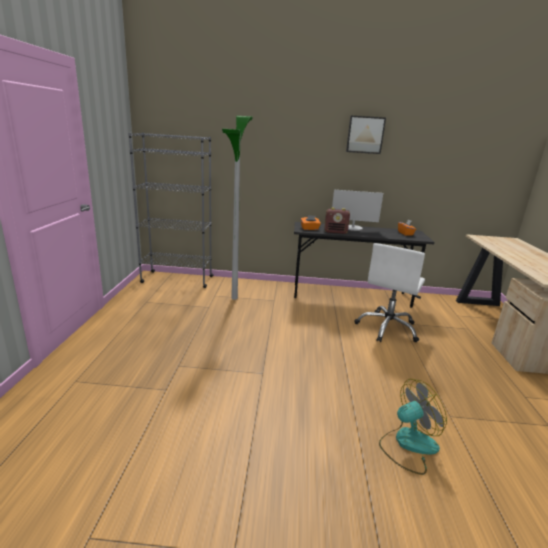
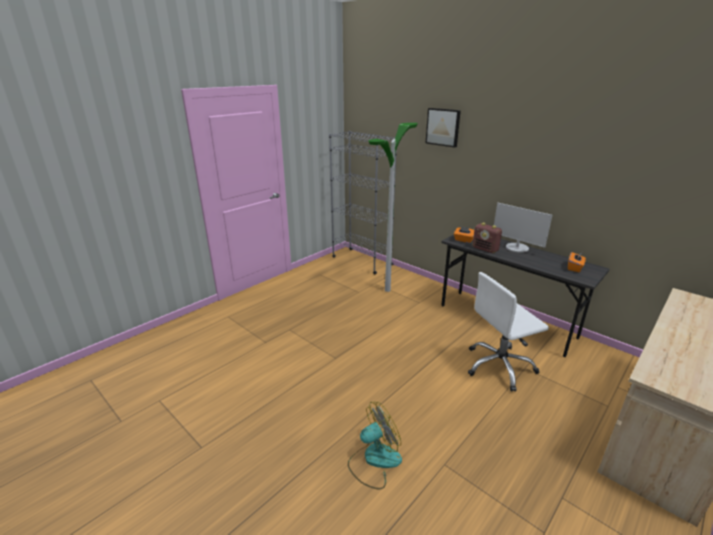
camera: 40 degrees right, 5 degrees up
picture [346,116,386,154] -> picture moved to [426,108,461,148]
fan [379,379,447,475] -> fan turned 45 degrees counterclockwise [348,402,402,489]

